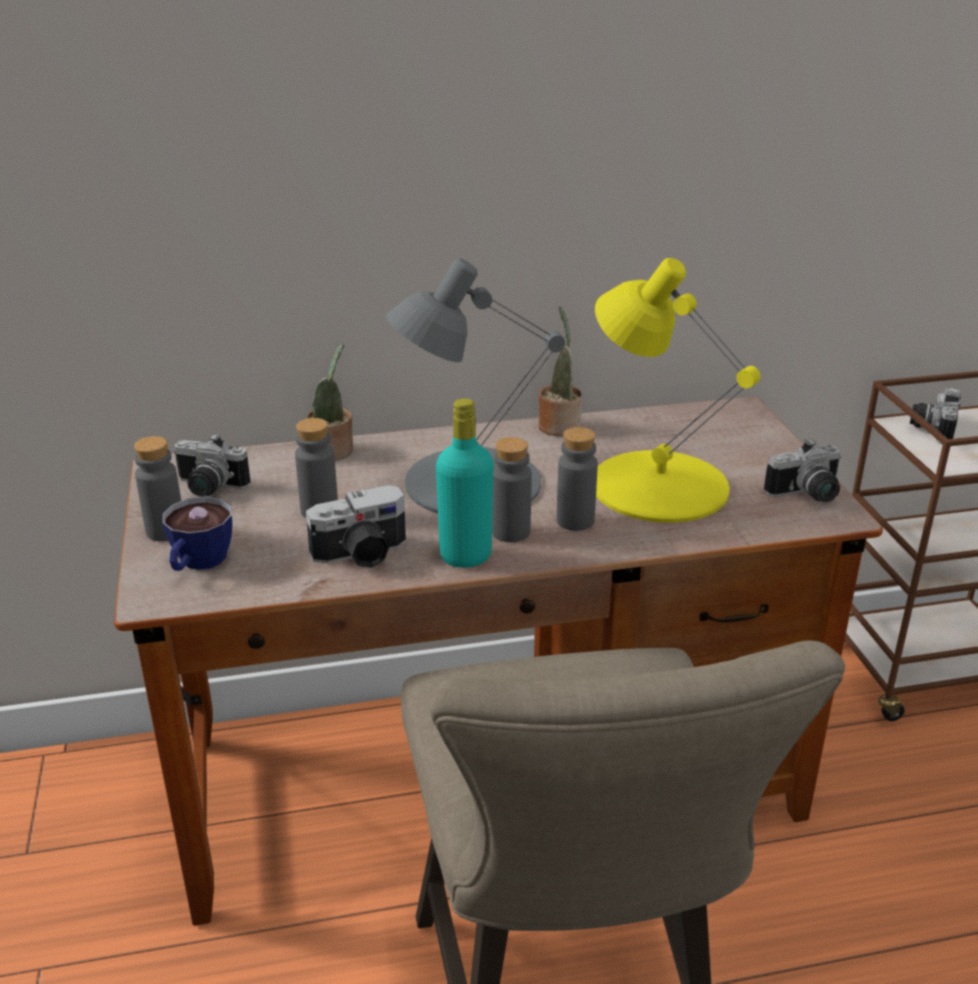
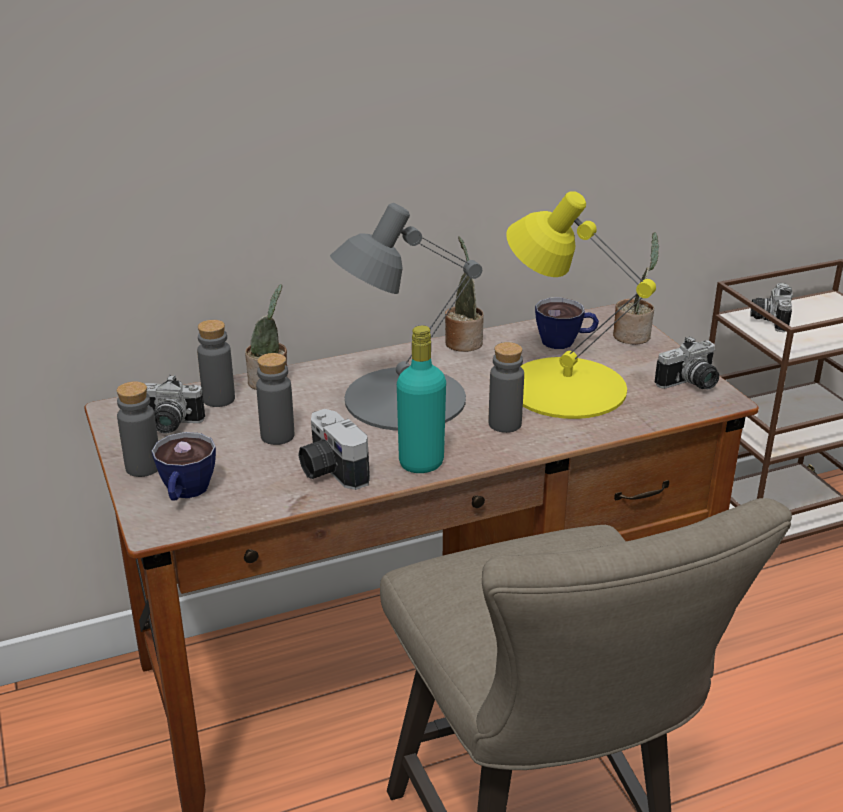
camera: 10 degrees left, 0 degrees up
camera [306,485,406,568] -> camera turned 90 degrees clockwise [298,409,370,490]
grey bottle [492,437,532,542] -> grey bottle moved to [197,320,235,407]
none -> cup [535,298,599,349]
none -> potted plant [613,232,660,345]

